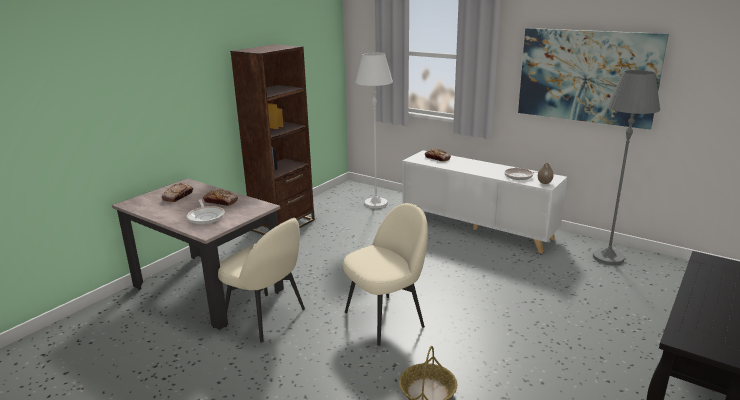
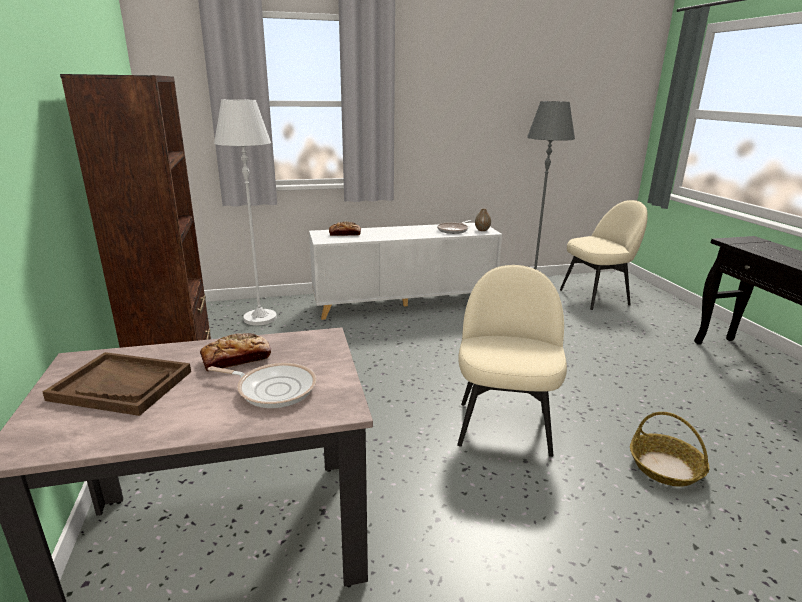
camera: 50 degrees left, 0 degrees up
bread [161,183,193,202] -> brown tray [43,352,191,416]
beige chair [218,218,305,343] -> beige chair moved to [560,200,648,310]
picture [518,28,669,130] -> none

